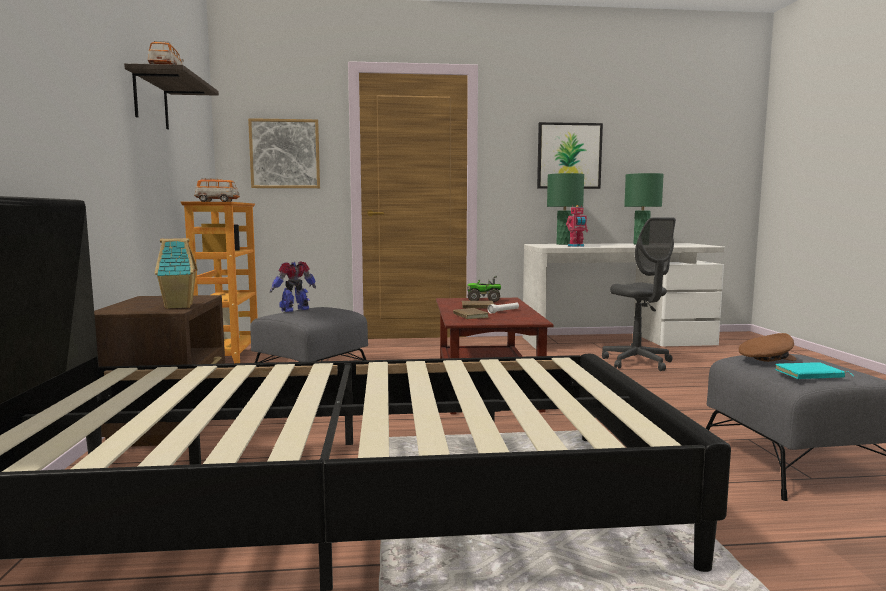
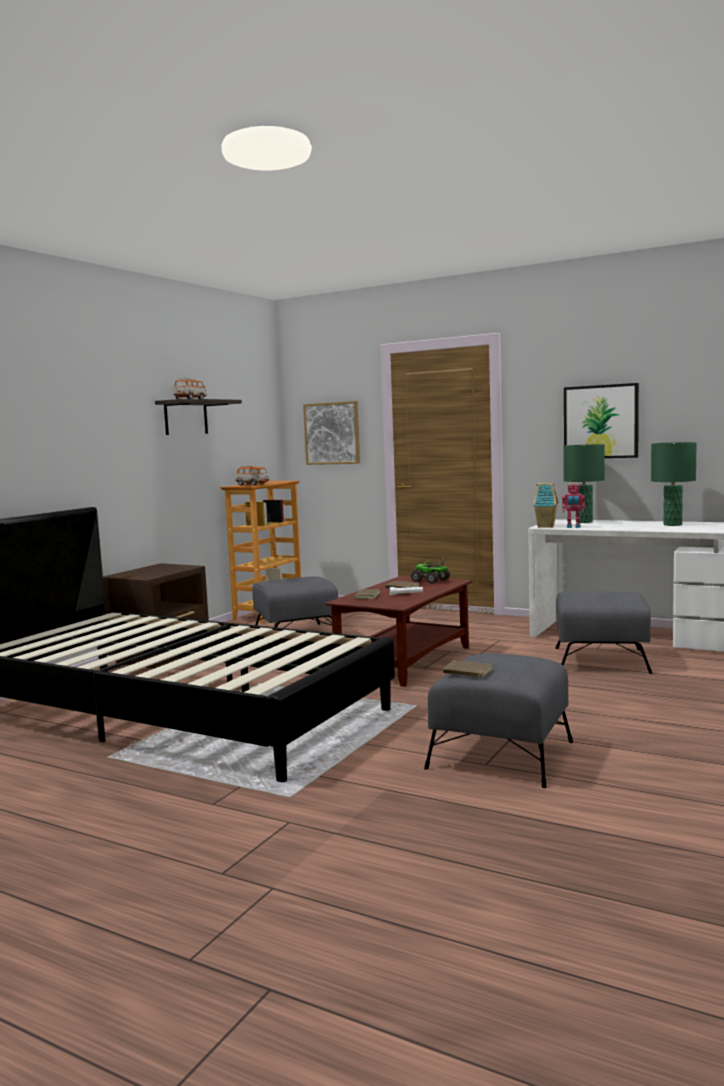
camera: 35 degrees right, 0 degrees up
toy house [155,238,198,309] -> toy house moved to [533,483,558,528]
toy robot [270,262,316,312] -> none
grey office chair [602,218,676,371] -> grey ottoman [555,592,653,674]
brown cap [739,333,797,362] -> none
turquoise book [775,362,853,379] -> brown book [443,660,493,678]

